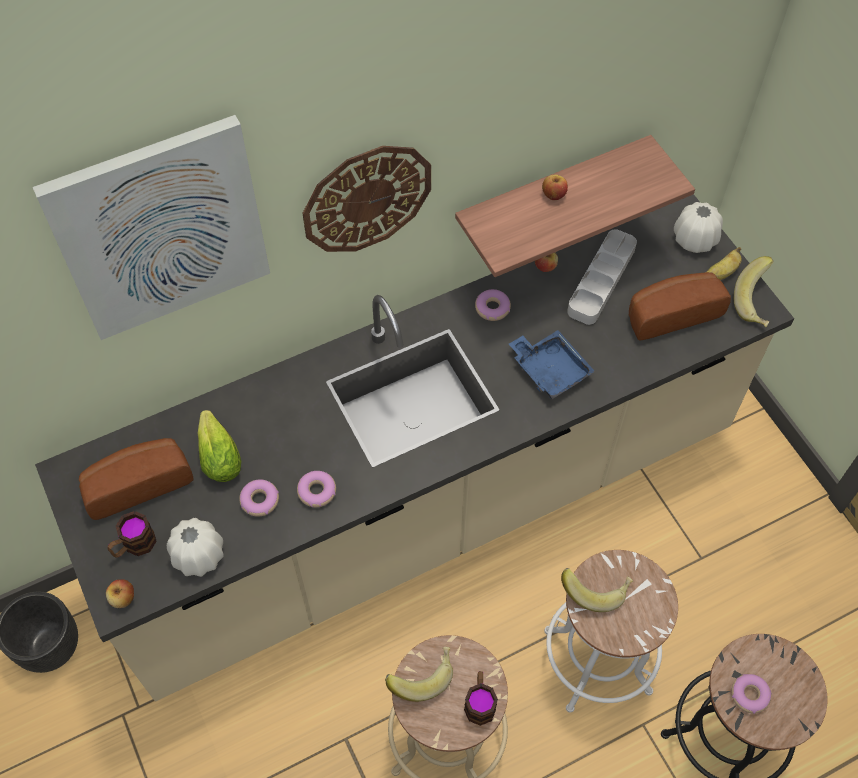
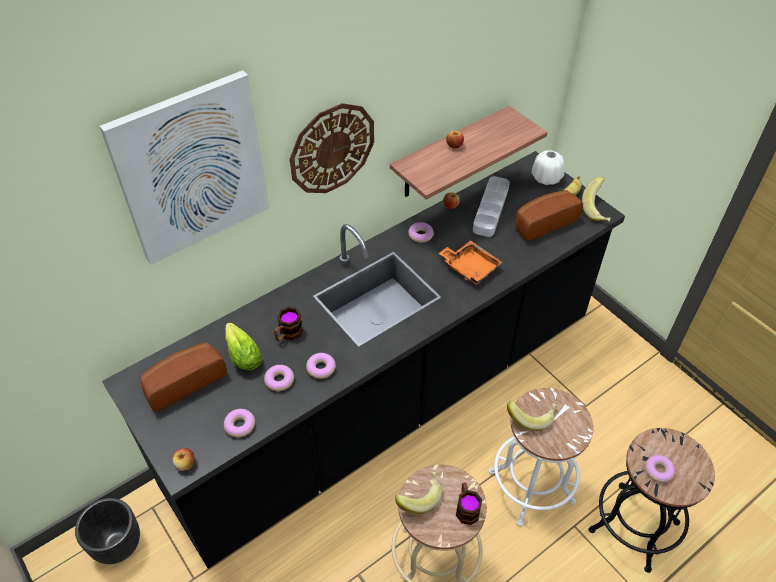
camera: 10 degrees left, 10 degrees down
beige counter [35,194,794,701] -> black counter [102,151,625,569]
mug [108,511,157,558] -> mug moved to [274,307,303,341]
white vase [167,518,224,577] -> donut [224,409,255,437]
blue tray [509,330,595,399] -> orange tray [439,240,503,285]

